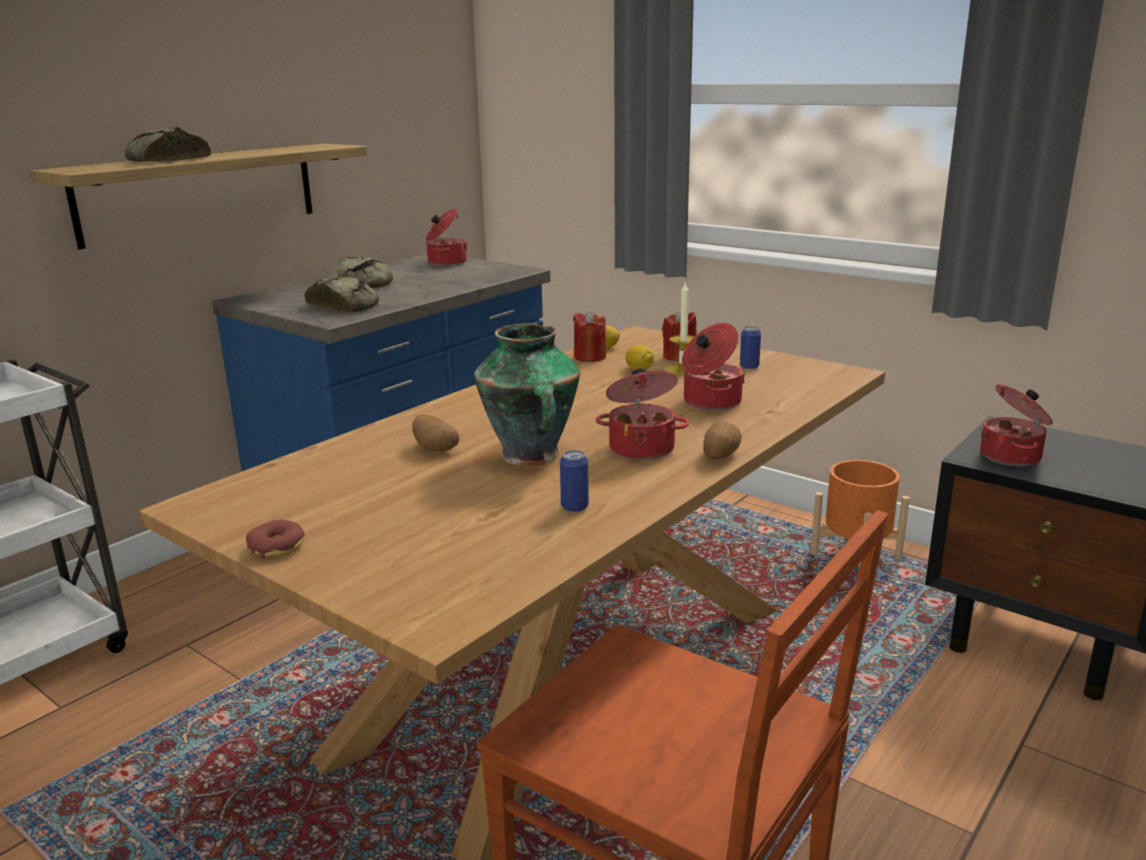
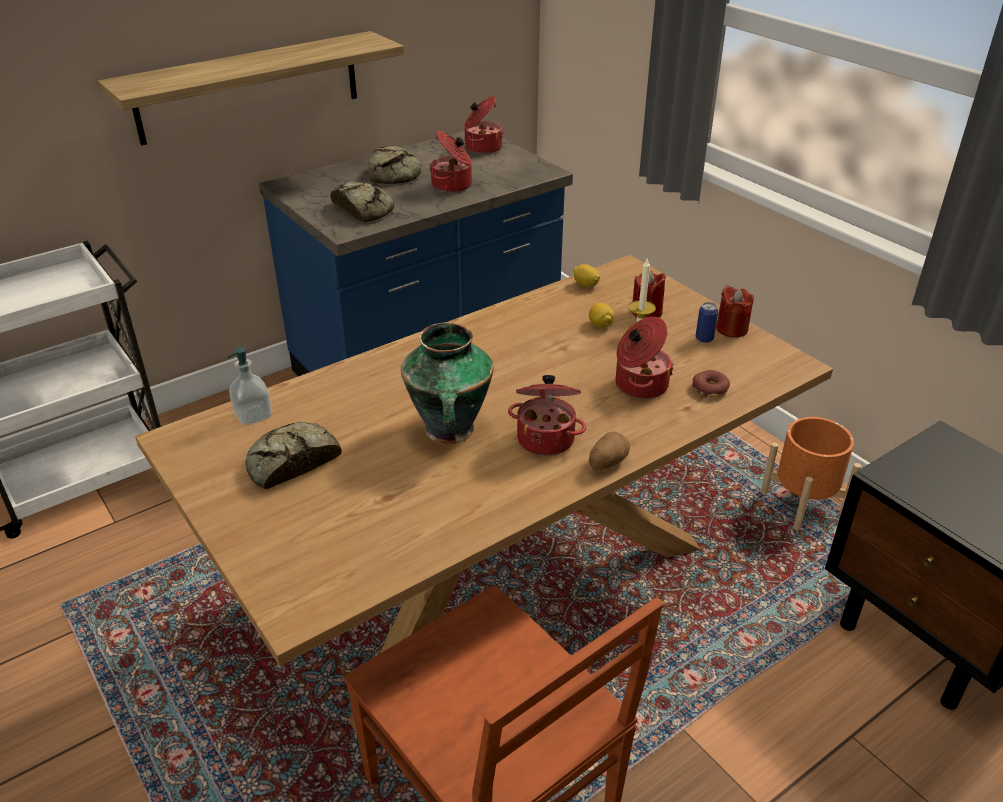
camera: 15 degrees right, 15 degrees up
bread [125,127,211,162] -> bread moved to [246,422,342,489]
donut [246,520,305,558] -> donut moved to [692,370,730,397]
potato [412,415,459,451] -> none
can [560,450,589,512] -> none
red candle [573,311,606,362] -> red candle moved to [716,286,754,338]
cooking pot [980,384,1053,466] -> cooking pot moved to [430,131,472,193]
none -> soap dispenser [228,347,272,425]

